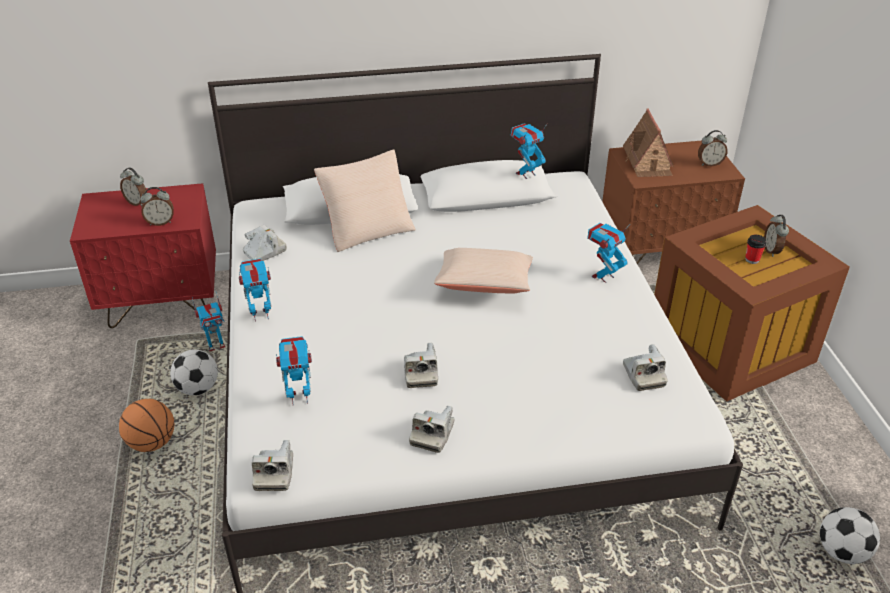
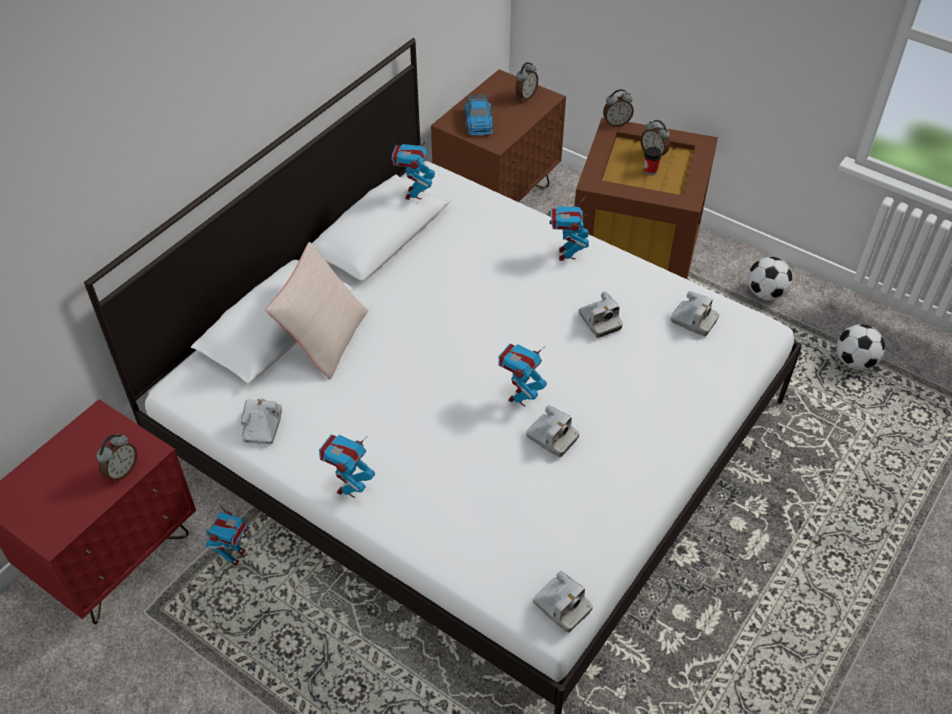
camera: 45 degrees left, 10 degrees up
basketball [119,399,174,452] -> none
alarm clock [120,168,147,206] -> alarm clock moved to [603,89,634,127]
football [170,349,218,395] -> football moved to [748,257,793,300]
toy robot [276,336,312,404] -> toy robot moved to [498,343,547,406]
camera [409,406,455,453] -> camera moved to [579,291,623,338]
beige pillow [434,248,533,294] -> none
toy house [623,109,674,177] -> toy car [464,95,493,135]

